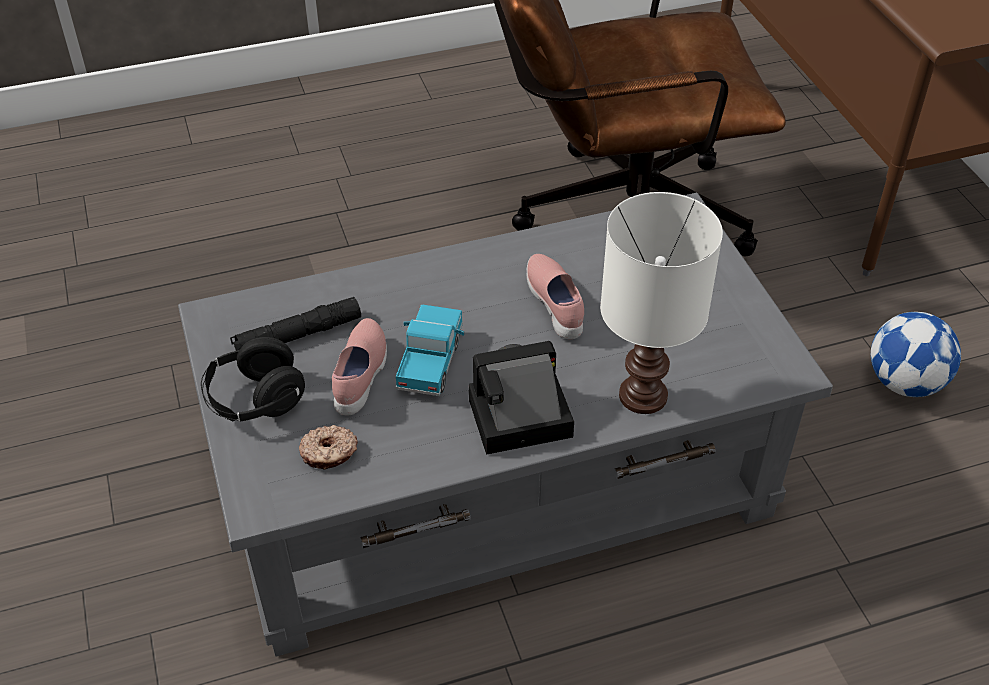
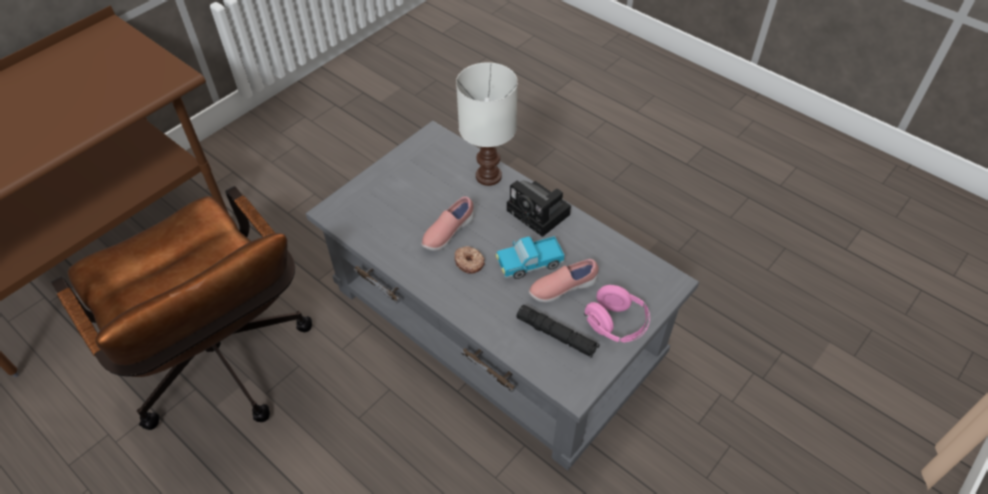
camera: 120 degrees left, 5 degrees up
black headphones [201,337,305,422] -> pink headphones [584,285,650,343]
donut [299,425,358,470] -> donut moved to [455,246,485,274]
football [871,312,961,397] -> none

